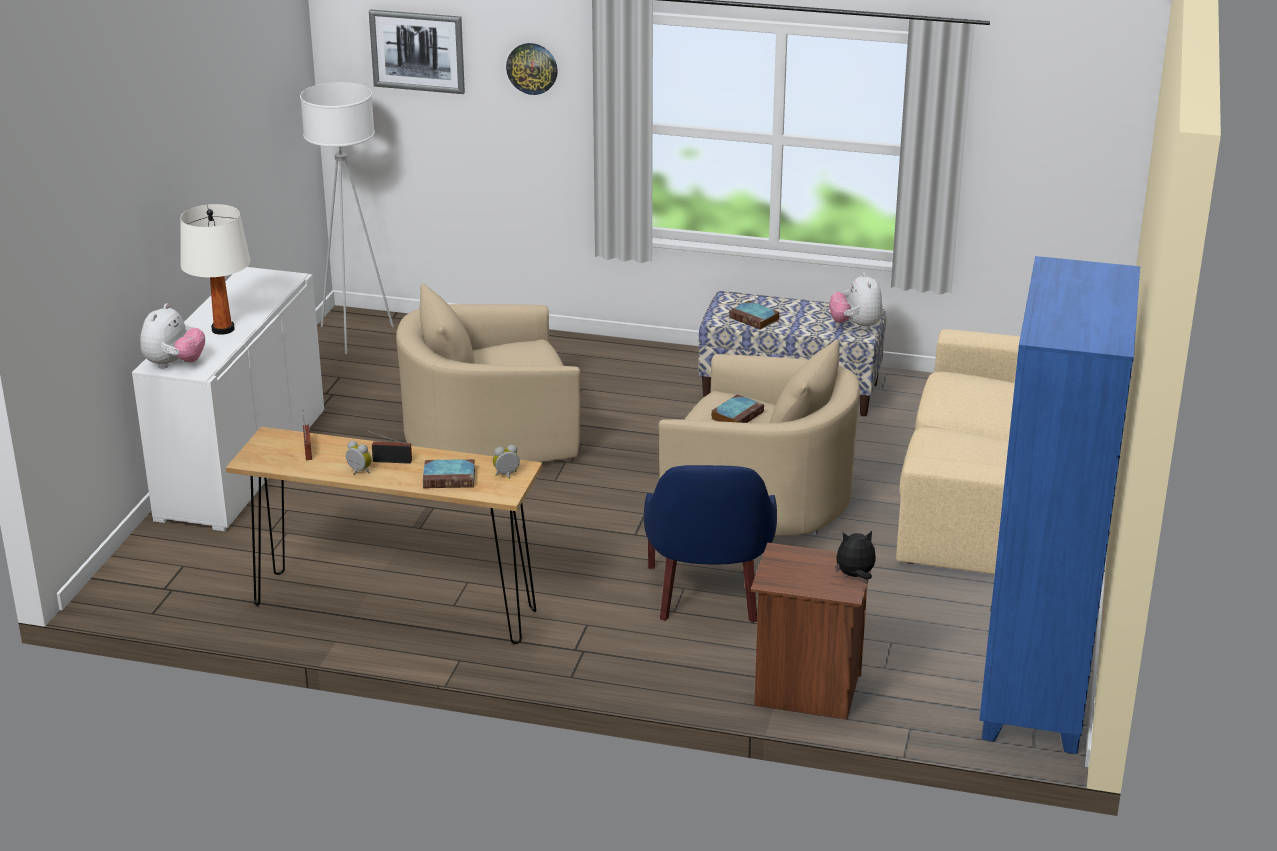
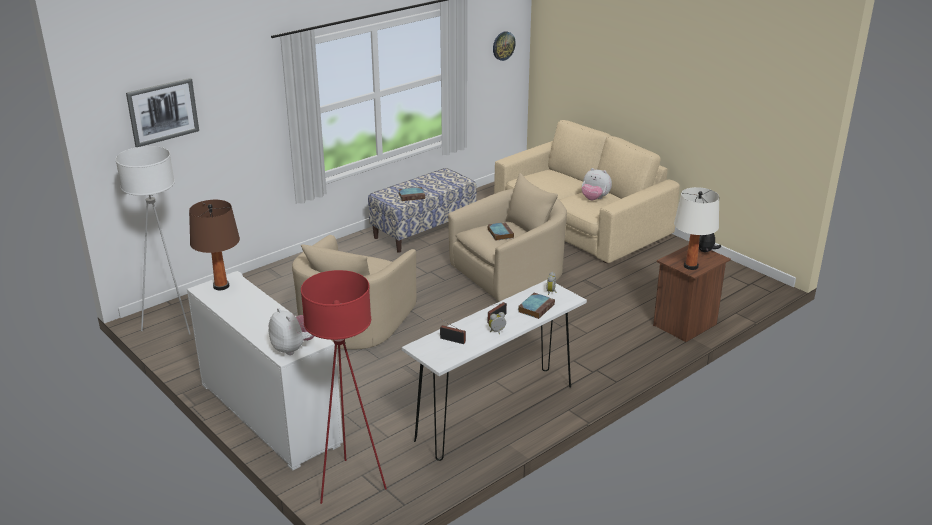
camera: 55 degrees left, 0 degrees up
white table lamp [180,204,250,335] -> white table lamp moved to [674,187,719,270]
brown console table [226,427,542,644] -> white console table [402,280,587,461]
wall clock [506,43,558,95] -> wall clock moved to [493,31,516,61]
blue armchair [644,465,777,623] -> none
plush toy [829,272,883,330] -> plush toy moved to [582,168,612,200]
blue bookcase [979,256,1140,754] -> none
none -> brown table lamp [189,200,240,290]
none -> red floor lamp [301,270,387,504]

